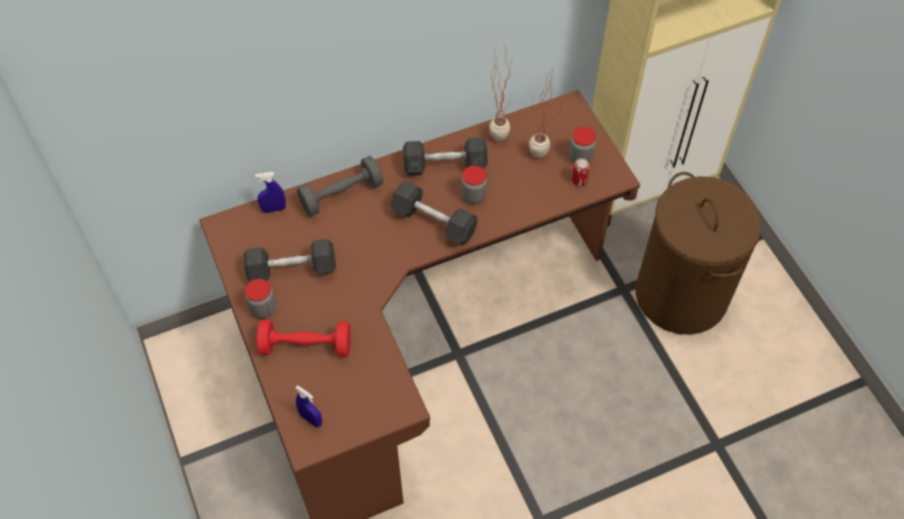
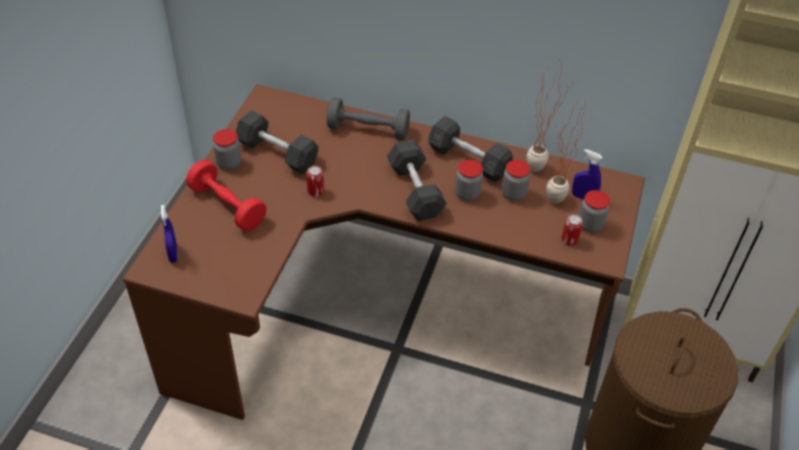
camera: 40 degrees right, 10 degrees down
blue spray bottle [255,172,286,213] -> blue spray bottle moved to [572,149,603,199]
none -> can [306,166,324,197]
none -> jar [502,160,531,201]

